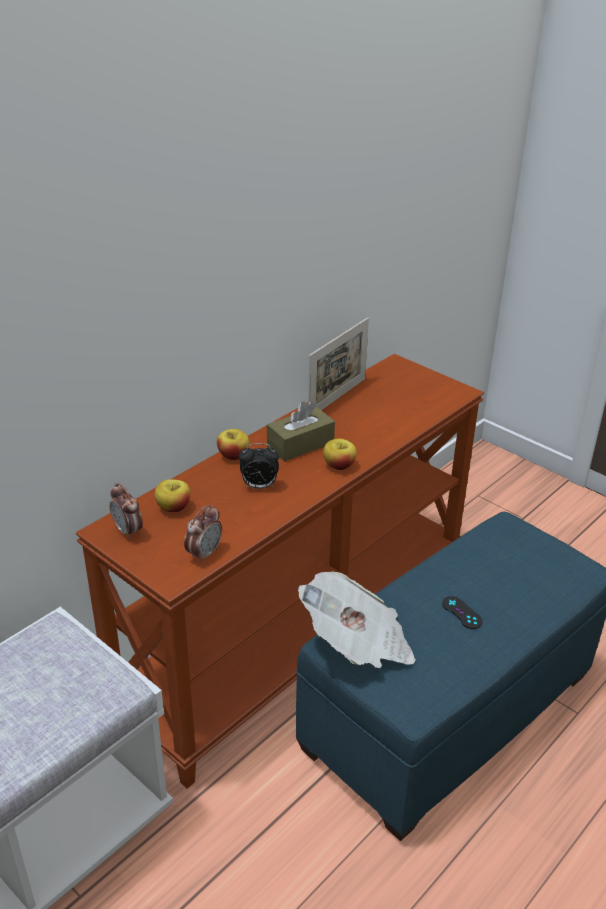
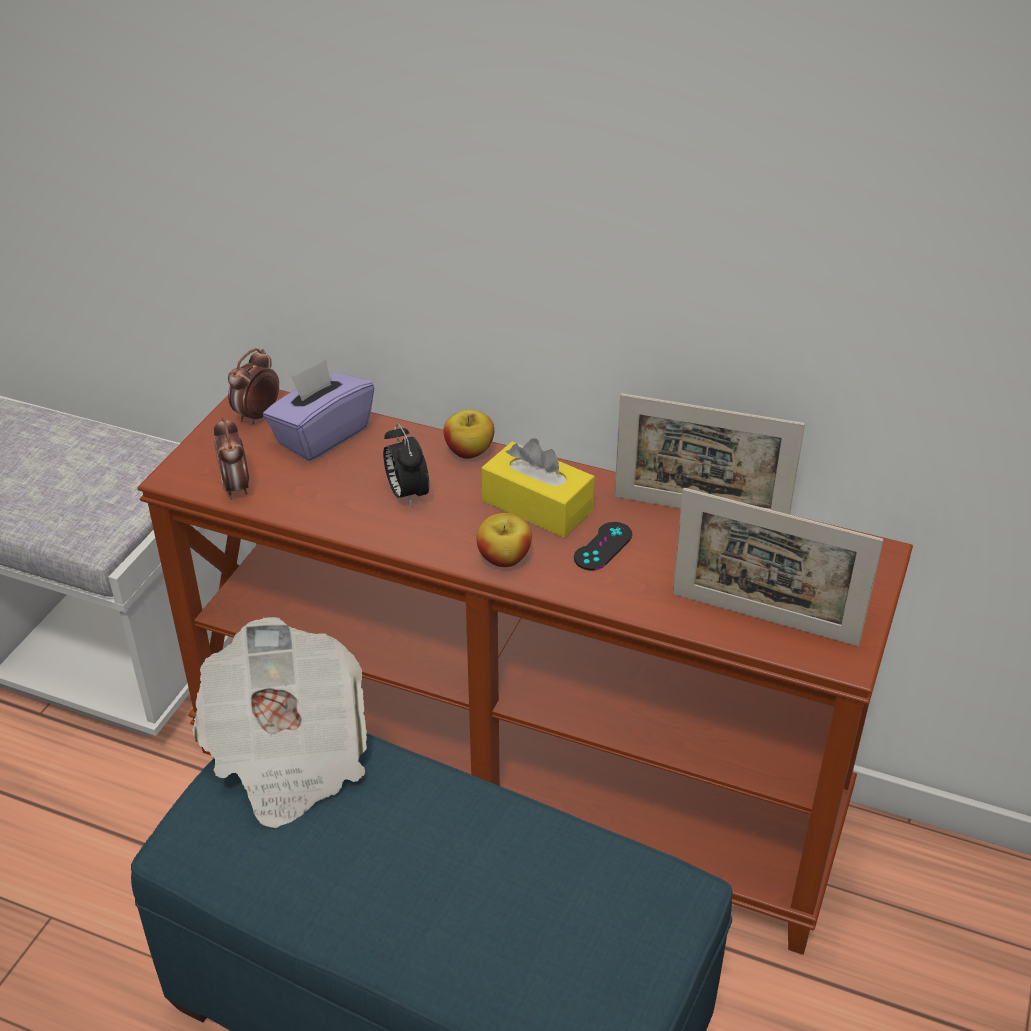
camera: 70 degrees right, 5 degrees up
apple [154,479,190,512] -> purple tissue box [263,359,374,461]
alarm clock [184,505,222,564] -> alarm clock turned 60 degrees clockwise [214,416,249,499]
brown tissue box [267,401,335,461] -> yellow tissue box [482,438,595,538]
black game controller [442,596,483,629] -> black game controller moved to [574,522,632,570]
none -> picture frame [672,488,884,646]

